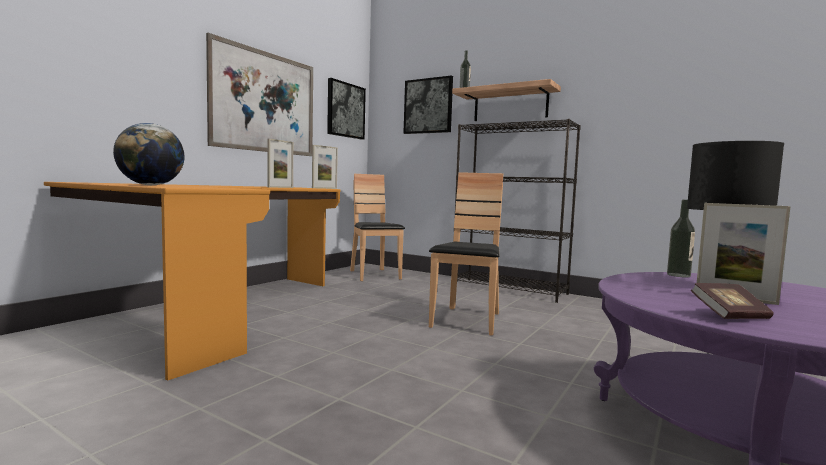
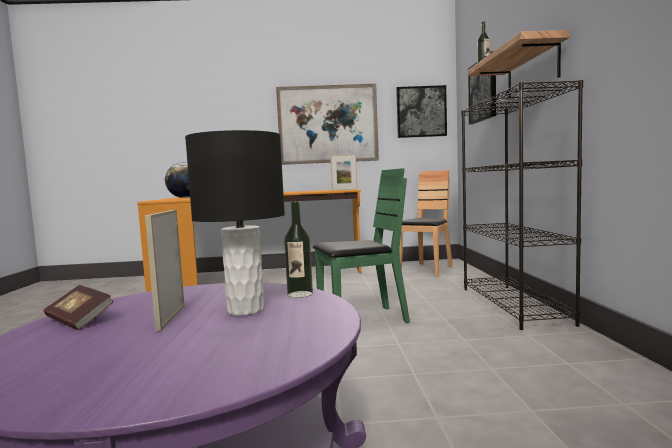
camera: 55 degrees right, 0 degrees up
picture frame [267,139,293,188] -> none
brown chair [429,172,503,336] -> green chair [313,168,410,323]

